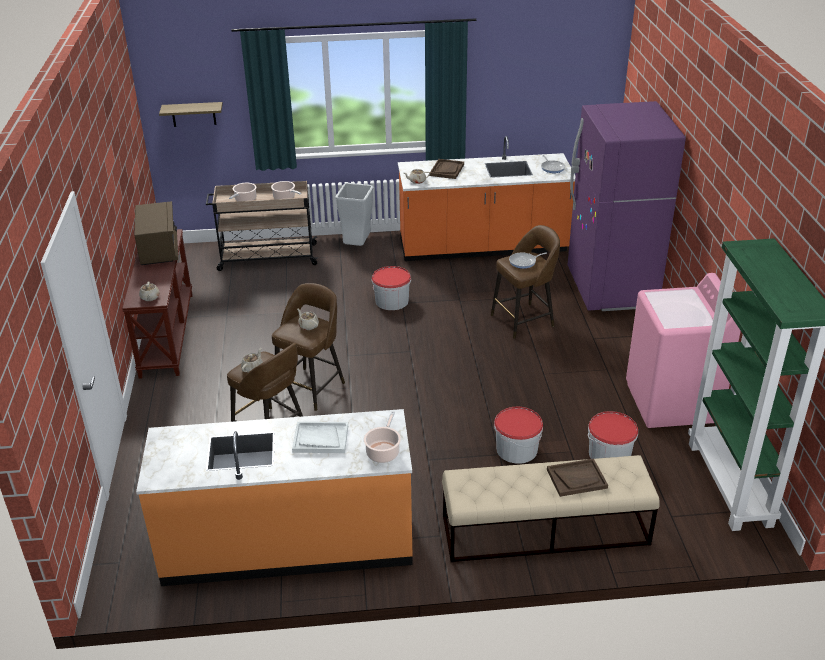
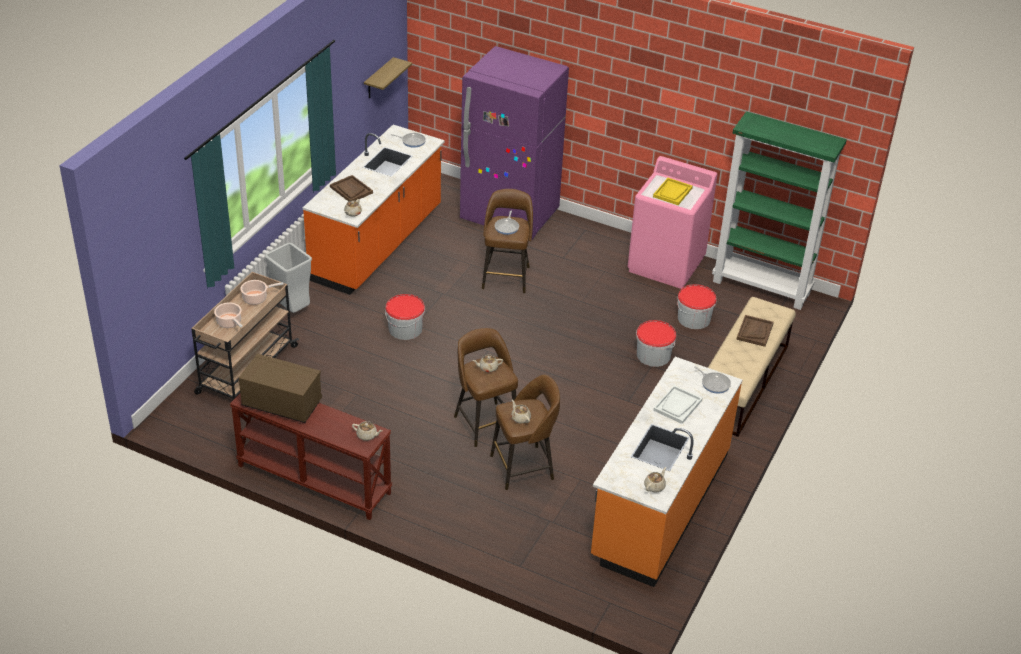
camera: 60 degrees left, 5 degrees up
shelf [159,102,223,127] -> shelf moved to [364,57,412,98]
cooking pot [364,411,401,463] -> frying pan [694,366,731,394]
none -> beige teapot [644,467,666,492]
none -> yellow tray [653,178,693,205]

